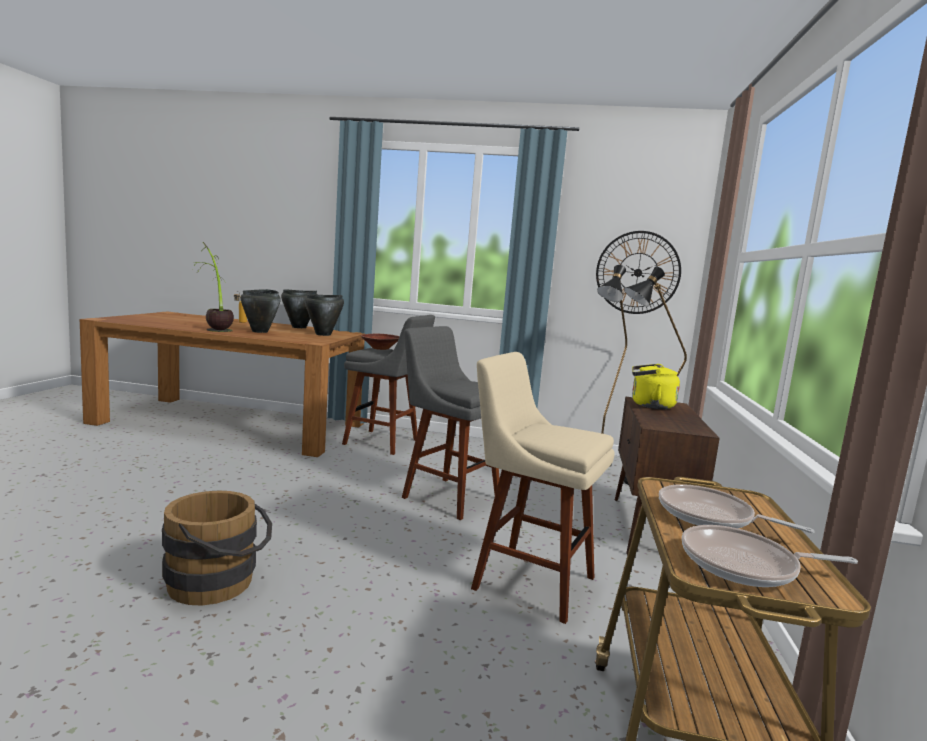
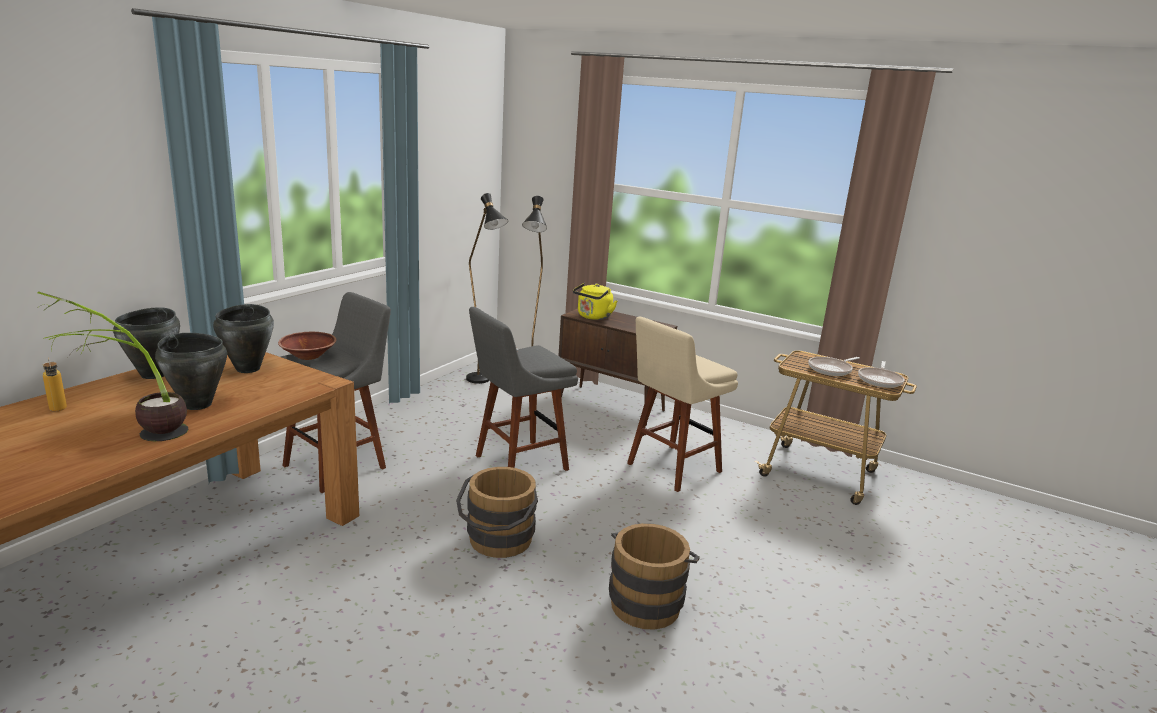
camera: 70 degrees left, 10 degrees up
wall clock [596,231,681,314] -> none
none -> brown bucket [456,467,538,558]

